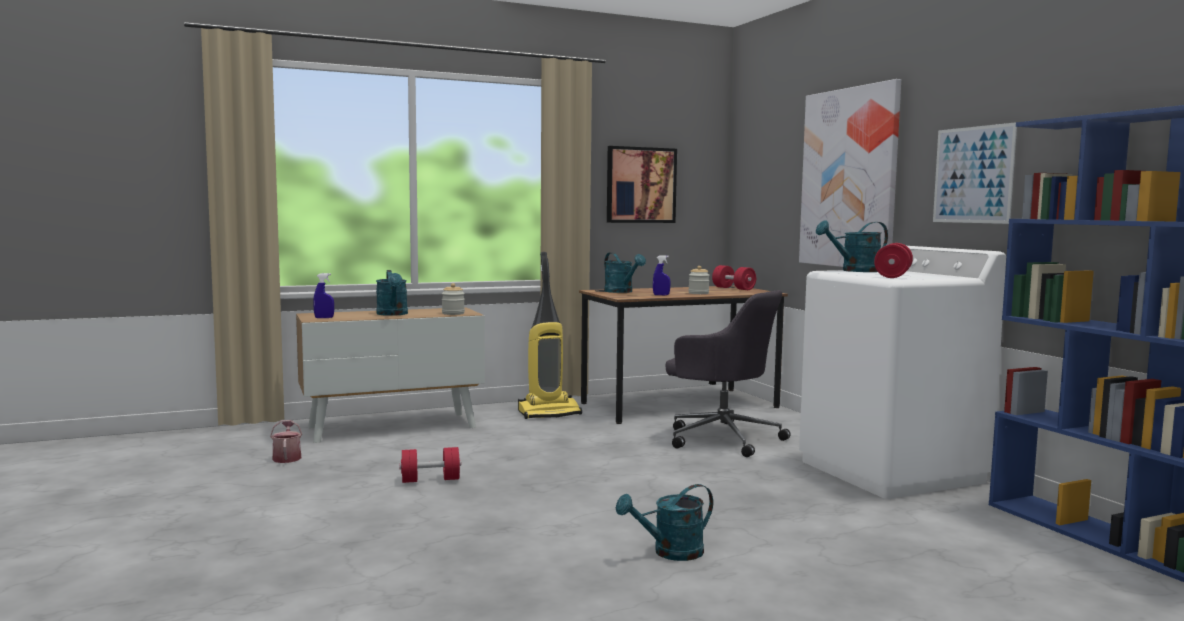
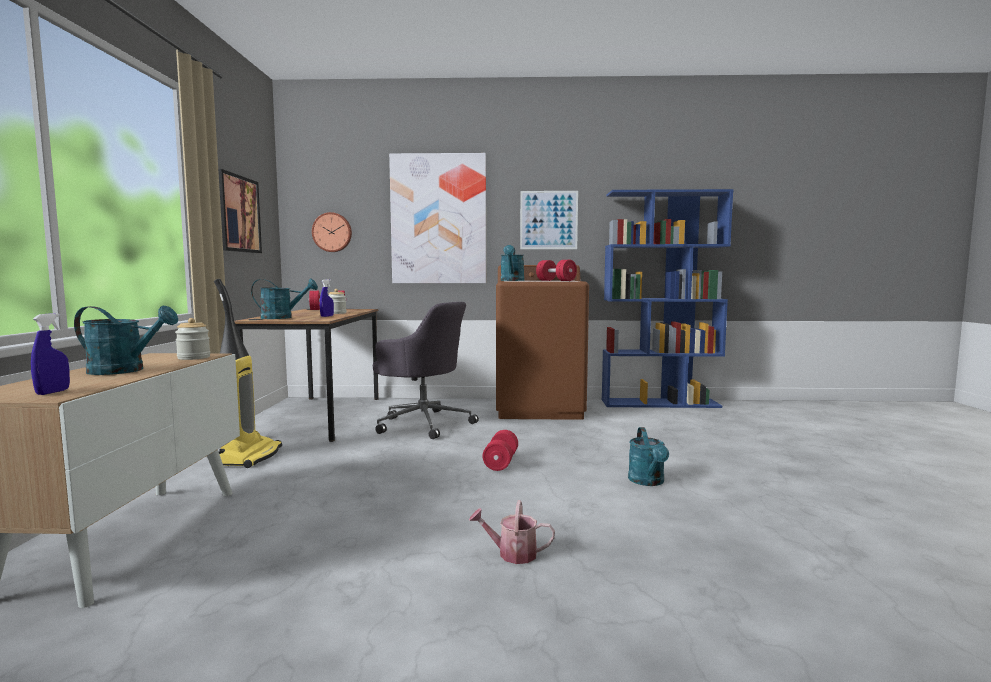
camera: 65 degrees left, 0 degrees up
watering can [270,420,302,463] -> watering can moved to [469,500,555,564]
red dumbbell [400,447,461,483] -> red dumbbell moved to [483,430,518,471]
grey office chair [666,290,791,457] -> grey office chair turned 60 degrees clockwise [373,302,479,439]
white washing machine [799,246,1006,499] -> brown washing machine [496,265,589,420]
none -> wall clock [312,212,352,252]

